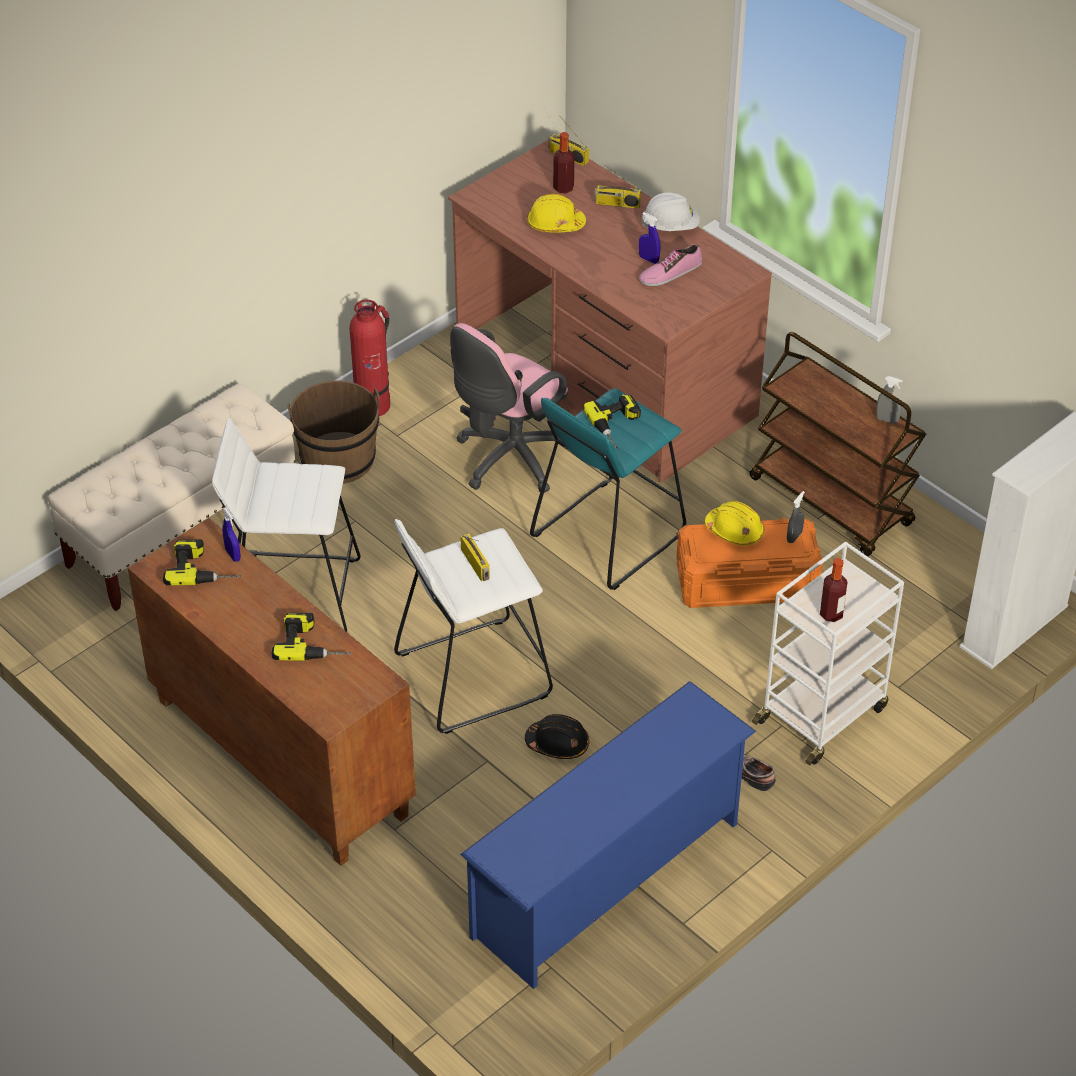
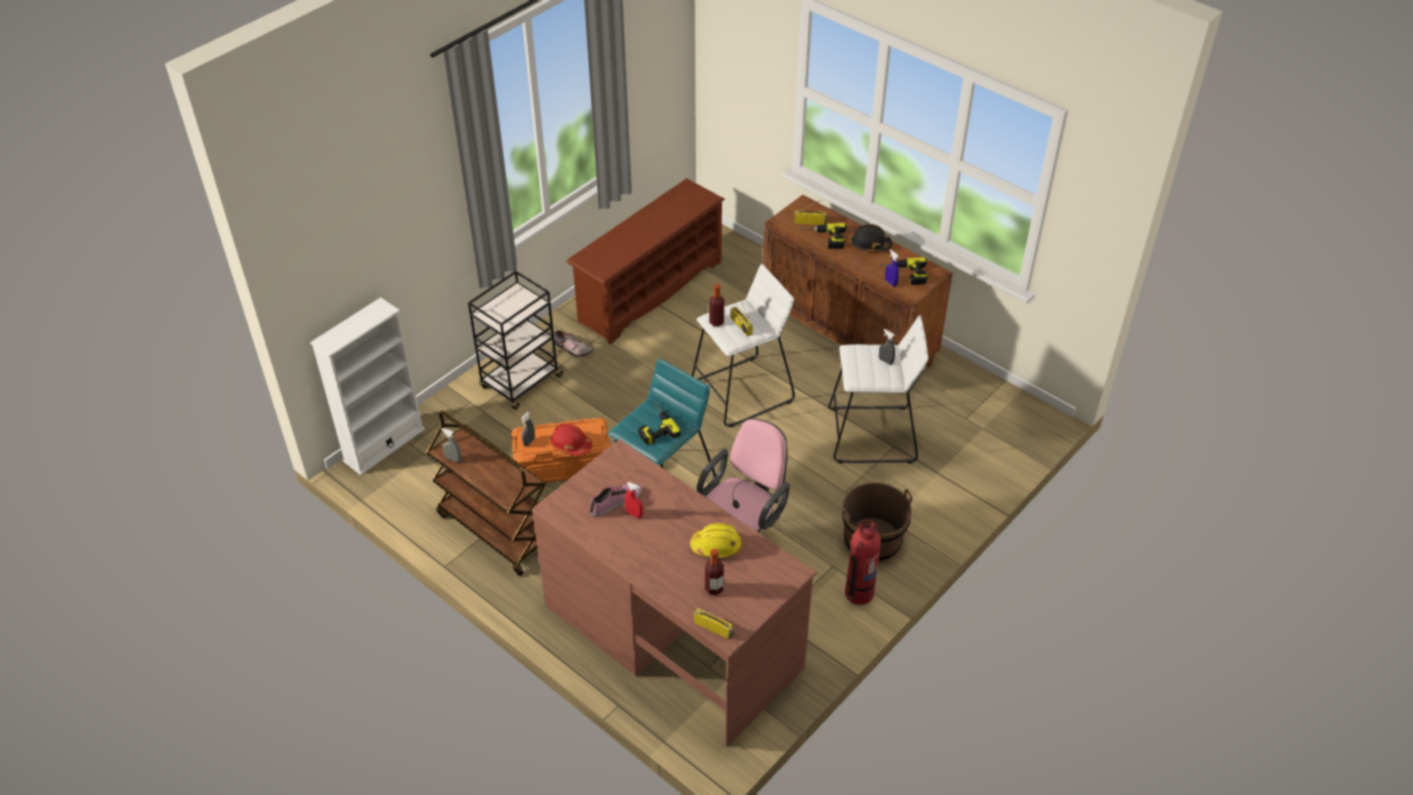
camera: 175 degrees right, 0 degrees up
beige bench [48,383,296,611] -> none
blue shoe rack [460,681,756,989] -> brown shoe rack [566,179,725,345]
black hard hat [525,714,590,759] -> black hard hat moved to [851,224,892,251]
radio [594,165,641,209] -> radio moved to [794,200,827,225]
blue spray bottle [639,212,660,264] -> red spray bottle [625,482,643,518]
white hard hat [641,192,700,231] -> none
yellow hard hat [705,501,765,546] -> red hard hat [550,423,592,456]
white cart [752,541,904,766] -> black cart [468,271,565,410]
bottle [820,558,848,622] -> bottle moved to [709,284,724,326]
none -> grey spray bottle [879,329,895,365]

